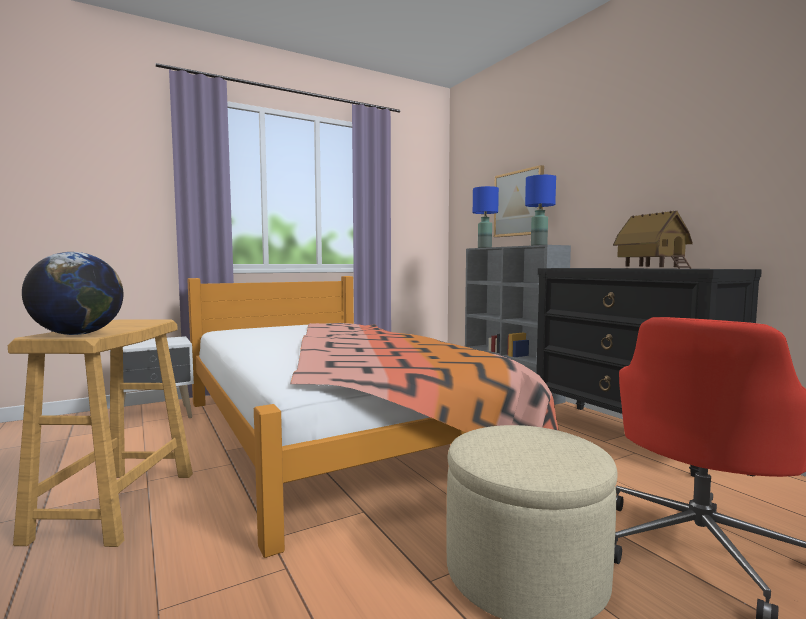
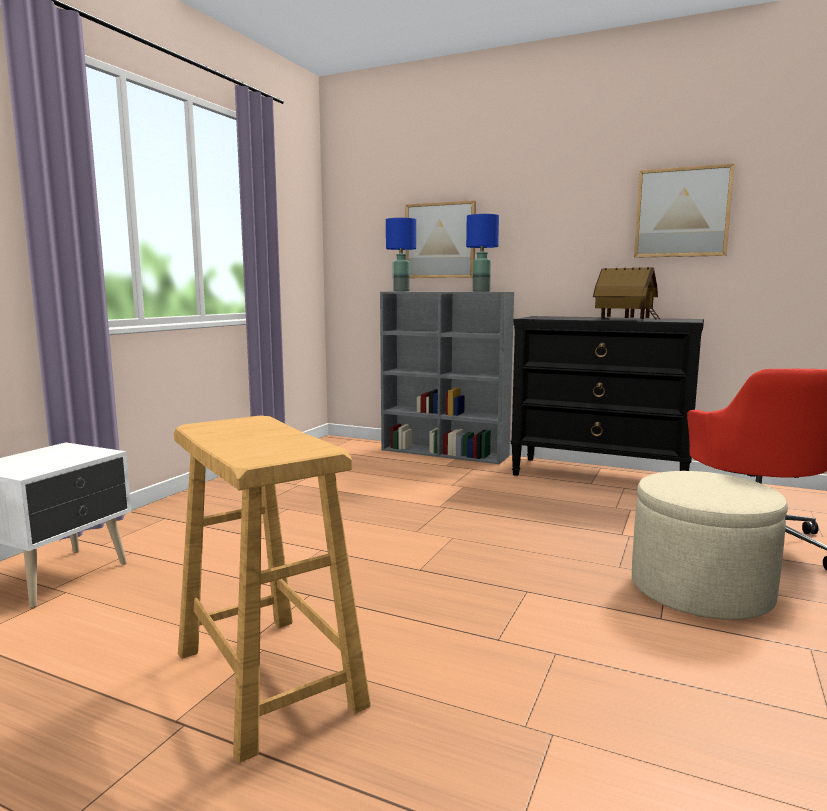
camera: 35 degrees left, 5 degrees up
globe [22,252,123,335] -> none
bed [187,276,559,558] -> none
none -> picture [634,163,735,258]

